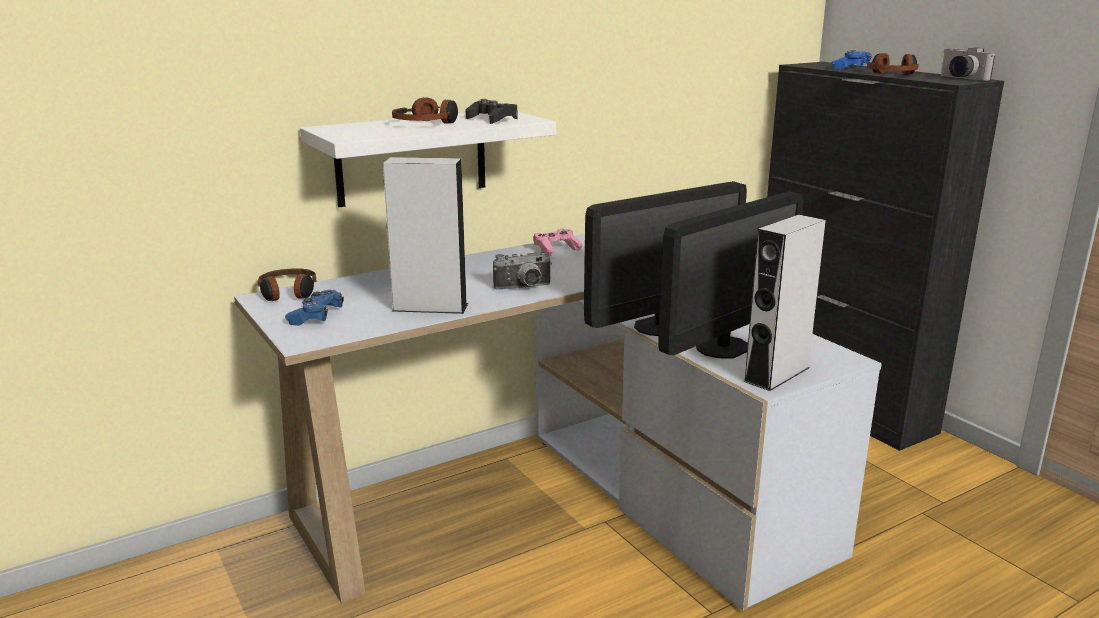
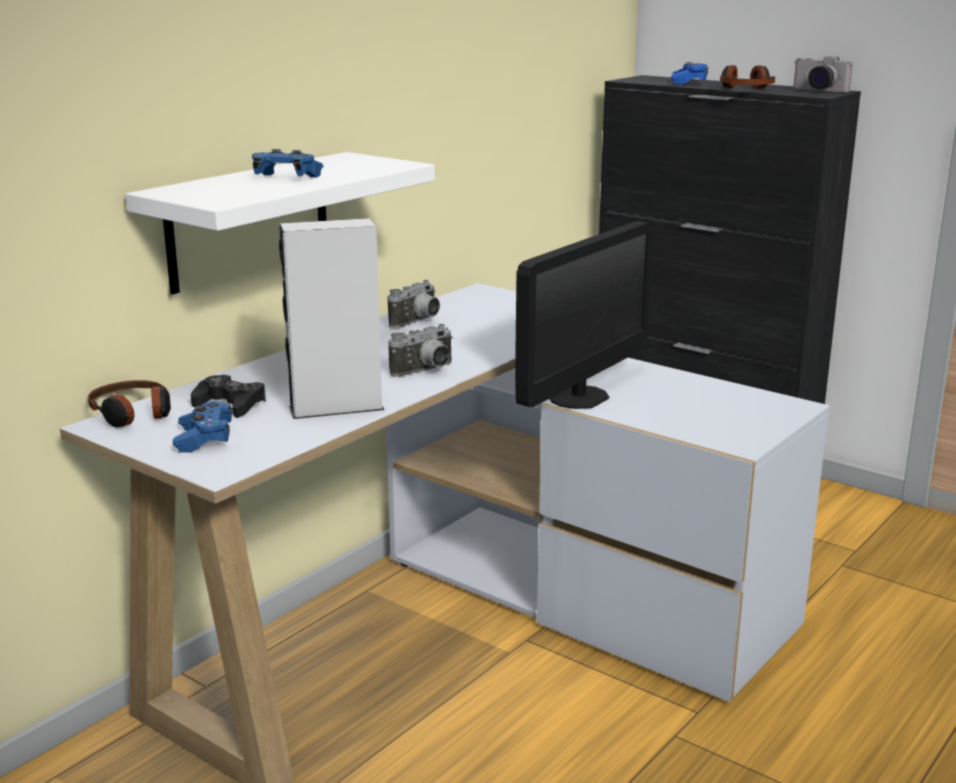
camera: 20 degrees left, 0 degrees up
headphones [392,97,458,124] -> blue game controller [252,149,324,178]
black game controller [466,99,518,124] -> black game controller moved to [191,375,266,418]
pink game controller [533,229,583,256] -> camera [388,280,440,328]
monitor [659,191,804,359] -> none
grey speaker [743,214,826,391] -> none

